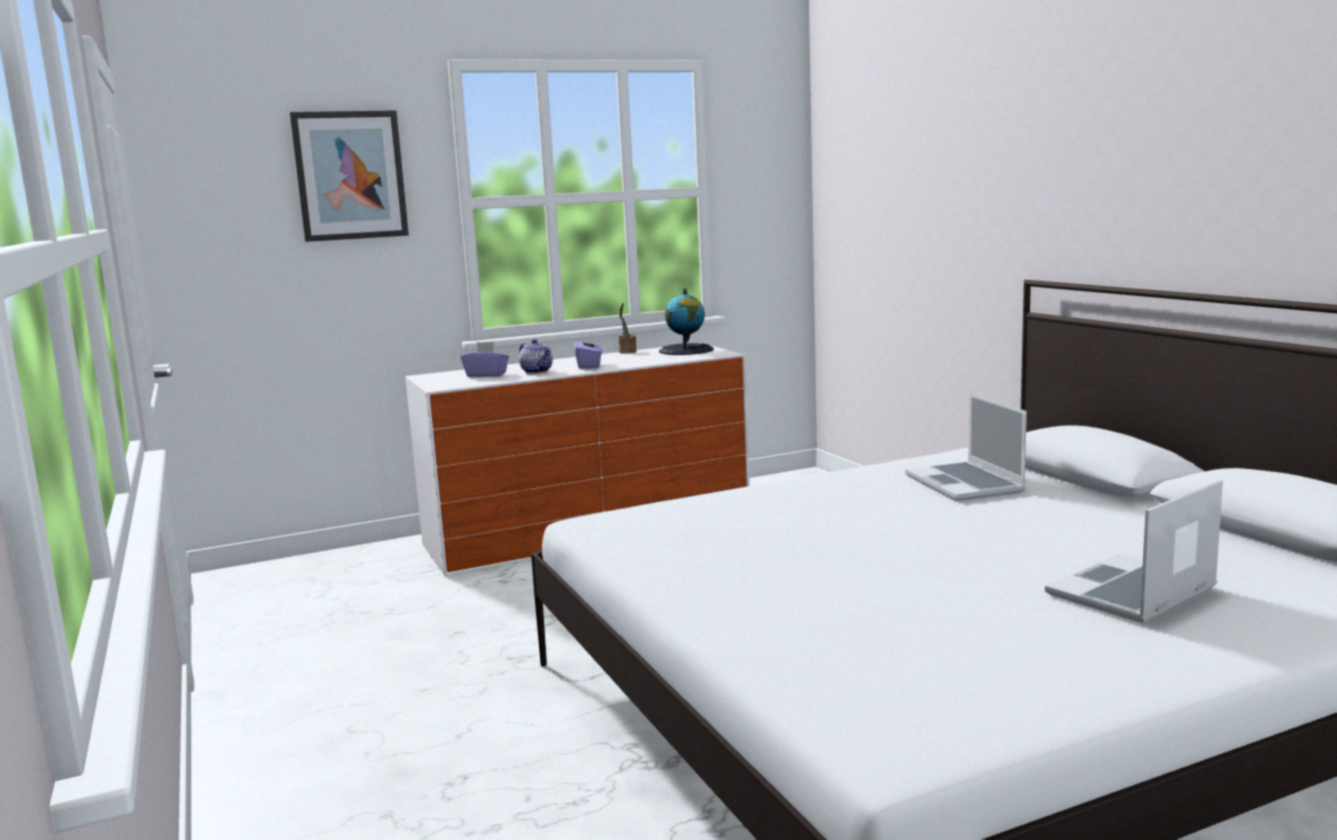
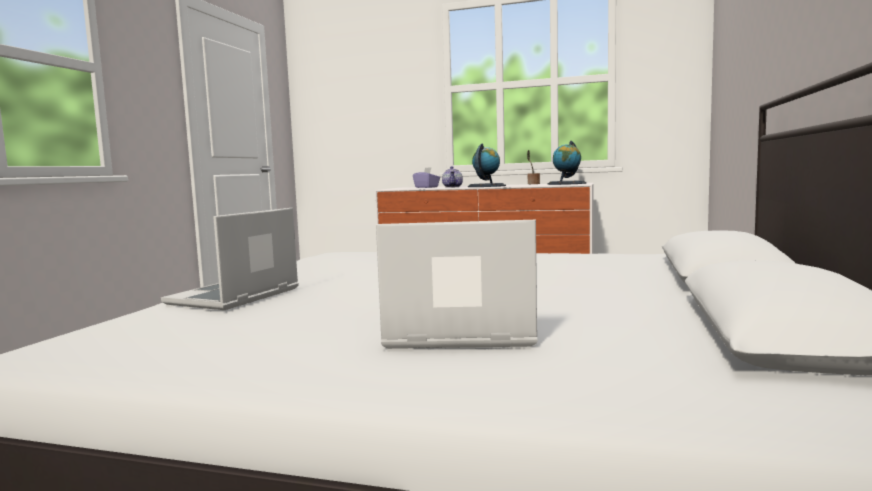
camera: 40 degrees right, 5 degrees down
picture [290,110,409,242] -> none
purple tissue box [575,334,602,369] -> globe [468,143,506,187]
laptop [906,393,1027,501] -> laptop moved to [161,208,299,310]

